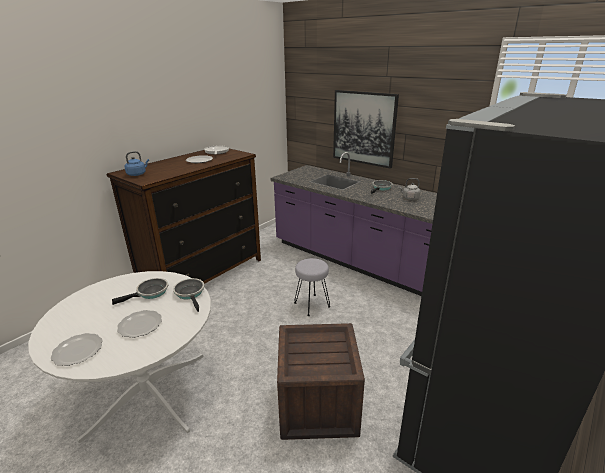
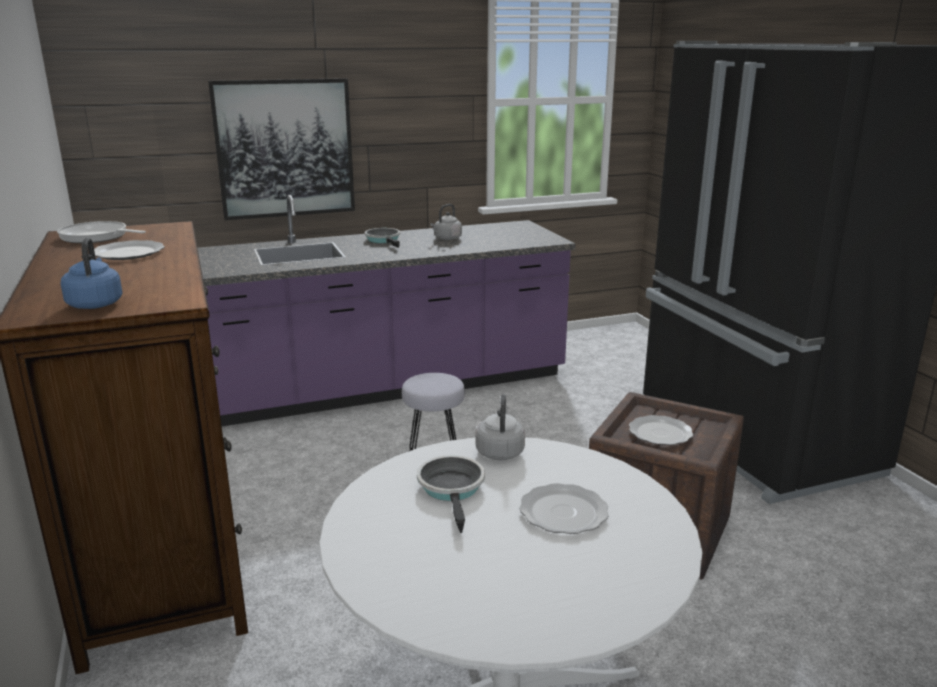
camera: 60 degrees left, 5 degrees down
plate [51,333,103,366] -> plate moved to [629,415,693,445]
frying pan [173,278,204,312] -> grey kettle [476,394,525,460]

